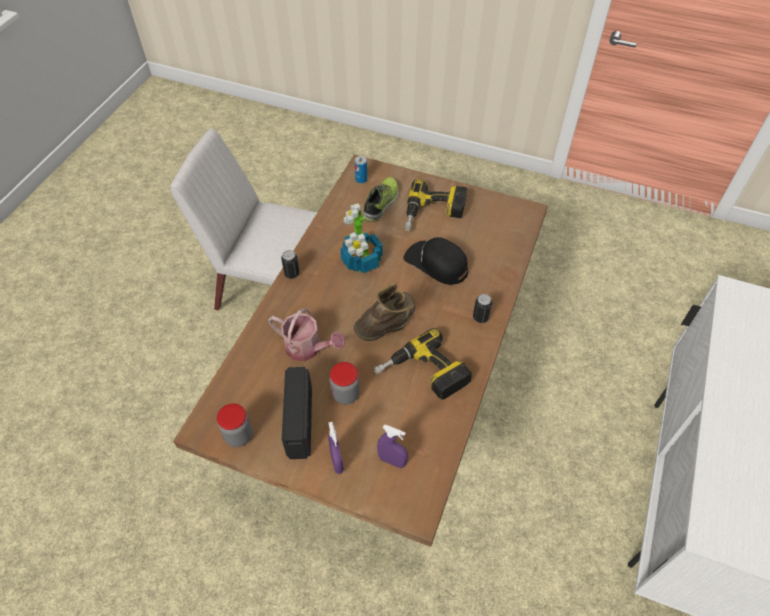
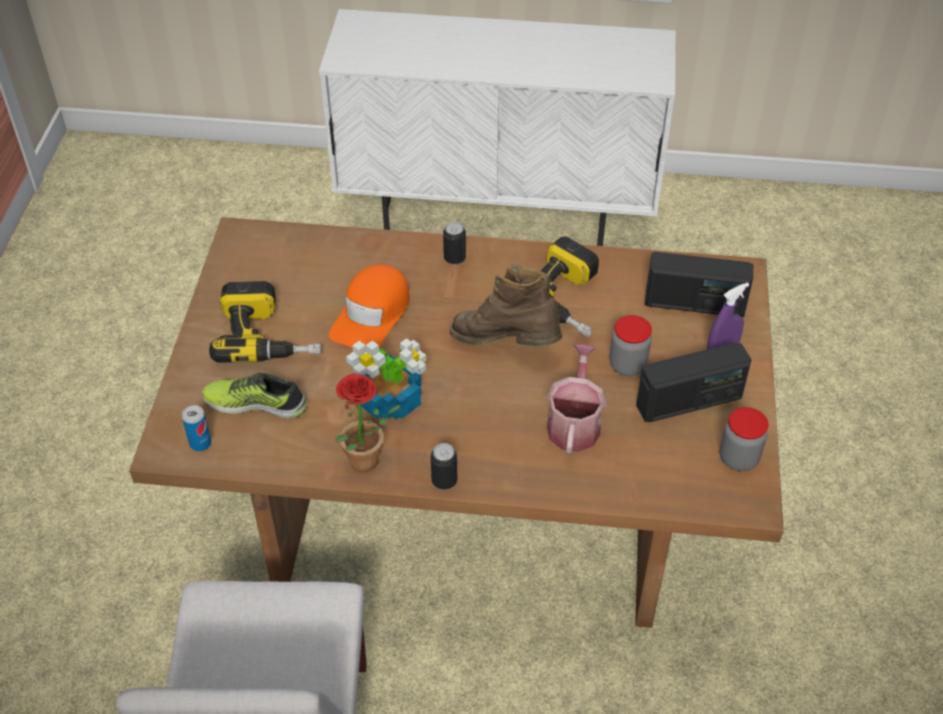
camera: 105 degrees left, 5 degrees down
purple spray bottle [377,425,408,468] -> radio [645,252,753,317]
black cap [403,237,468,285] -> orange cap [329,264,410,348]
none -> potted plant [335,373,400,472]

